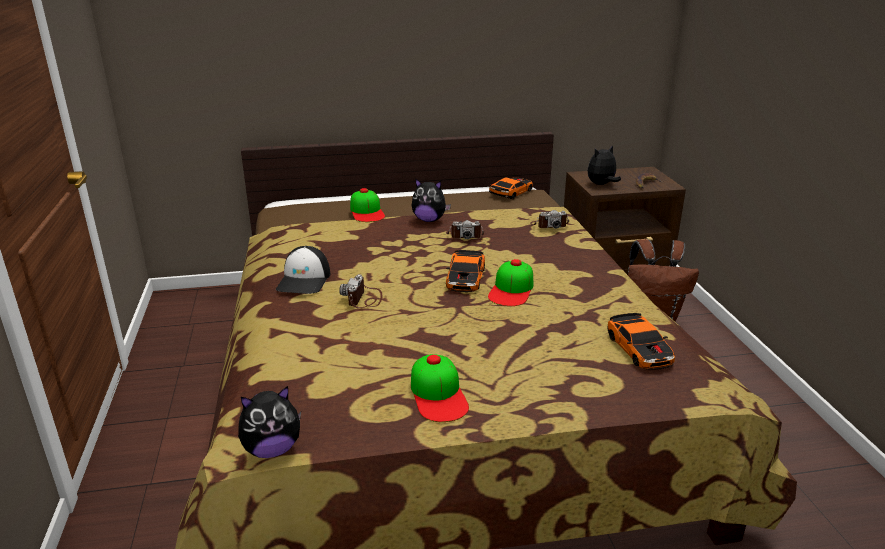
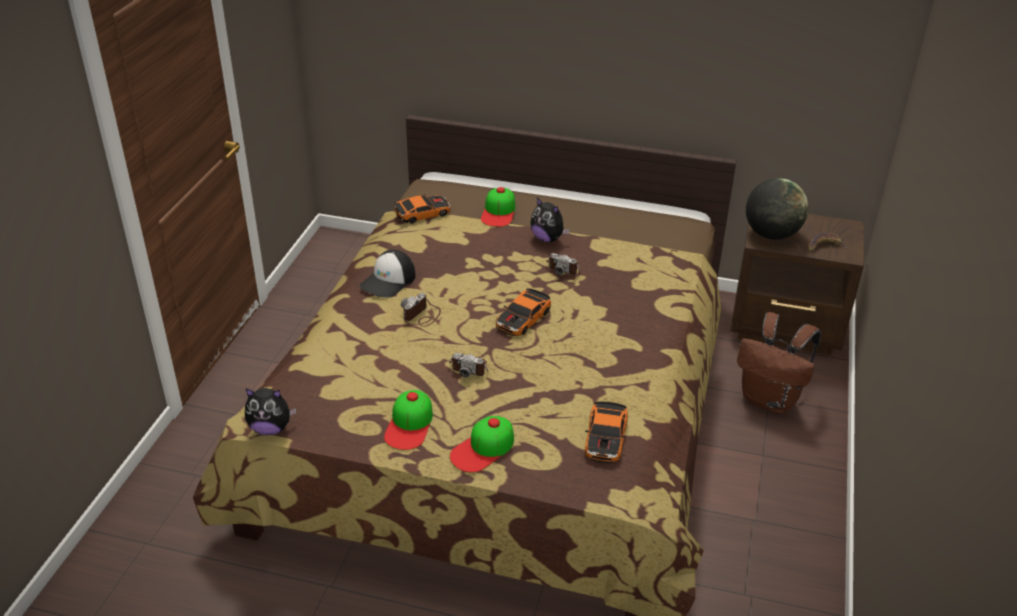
camera: 25 degrees right, 10 degrees up
cap [488,259,533,306] -> cap moved to [450,416,514,472]
toy car [489,177,533,199] -> toy car moved to [394,194,451,224]
camera [530,210,569,228] -> camera moved to [449,353,488,378]
plush toy [588,145,621,185] -> globe [746,178,808,240]

